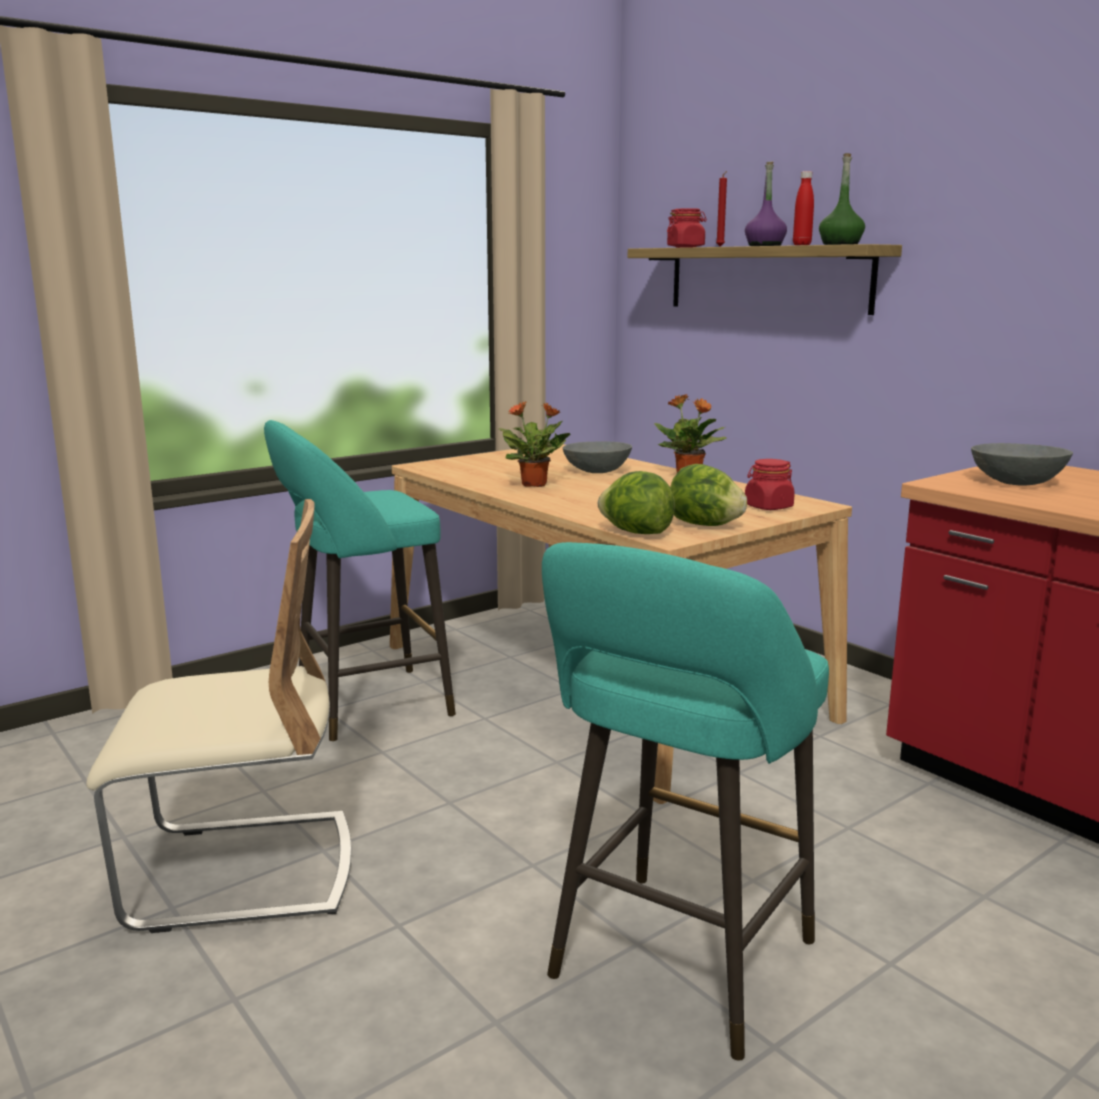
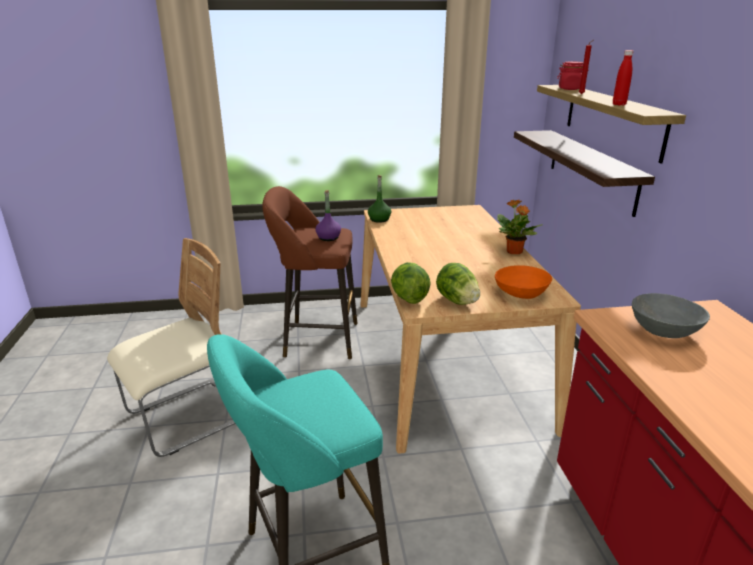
camera: 30 degrees right, 10 degrees up
beige chair [86,499,351,933] -> beige chair turned 60 degrees counterclockwise [107,238,235,457]
turquoise stool [264,420,456,741] -> brown stool [262,186,358,359]
potted plant [499,401,570,487] -> none
grey bowl [563,441,632,473] -> none
purple bottle [745,162,787,246] -> purple bottle moved to [315,190,341,241]
red jar [745,459,795,510] -> orange bowl [495,265,552,299]
green bottle [819,153,865,245] -> green bottle moved to [368,175,391,223]
none -> shelf [514,130,655,217]

